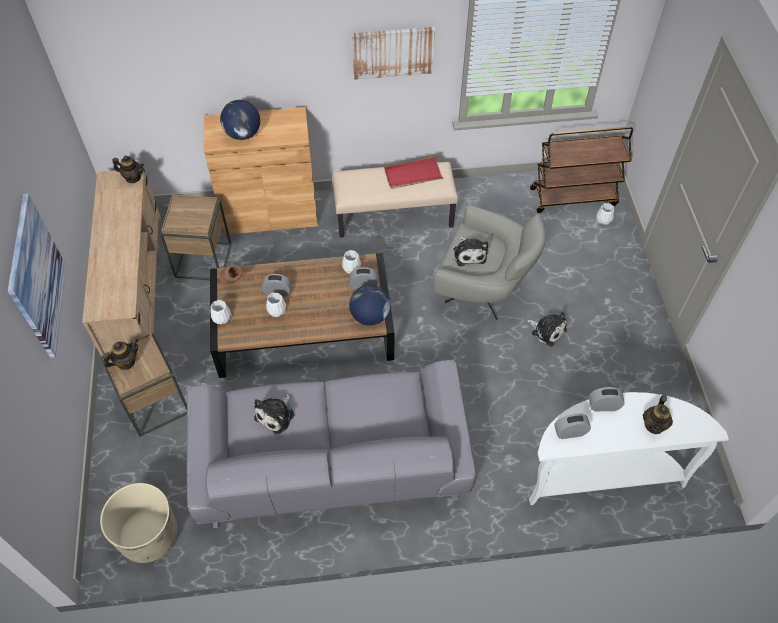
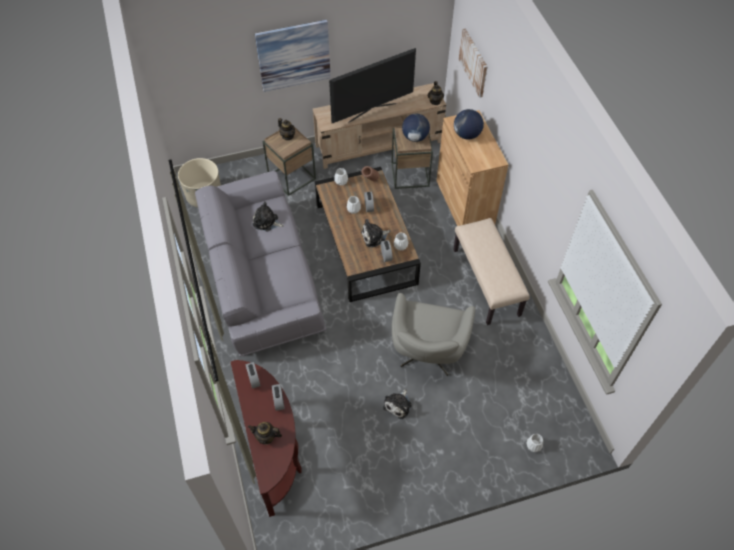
camera: 80 degrees right, 0 degrees up
globe [349,285,390,326] -> globe moved to [402,114,430,142]
picture [352,27,435,80] -> picture moved to [459,28,487,98]
red tray [384,156,444,189] -> none
plush toy [454,236,488,267] -> plush toy moved to [361,219,391,247]
white console table [529,392,729,505] -> brown console table [231,360,302,517]
brown cart [530,126,633,213] -> none
none -> television [329,48,416,123]

